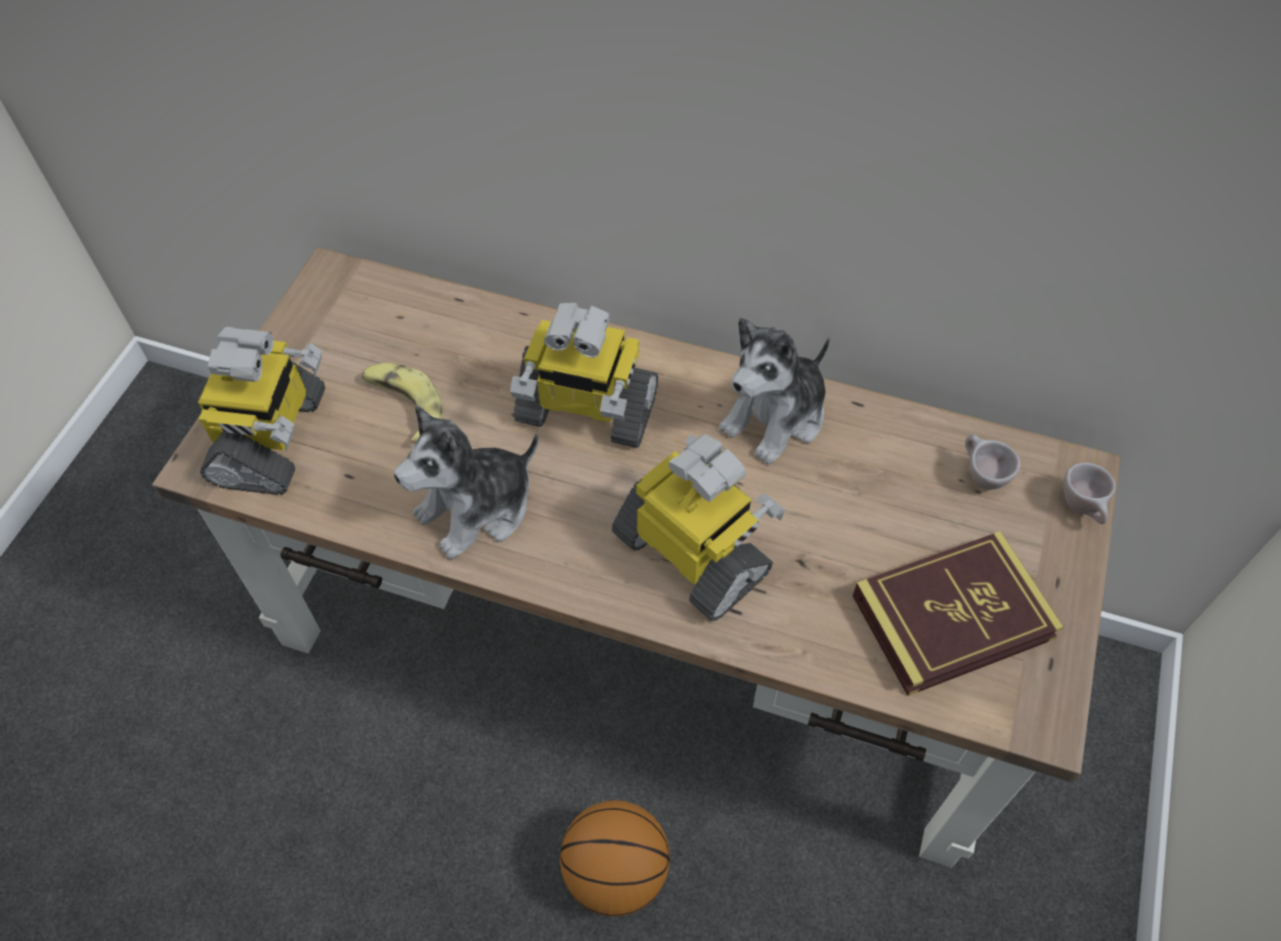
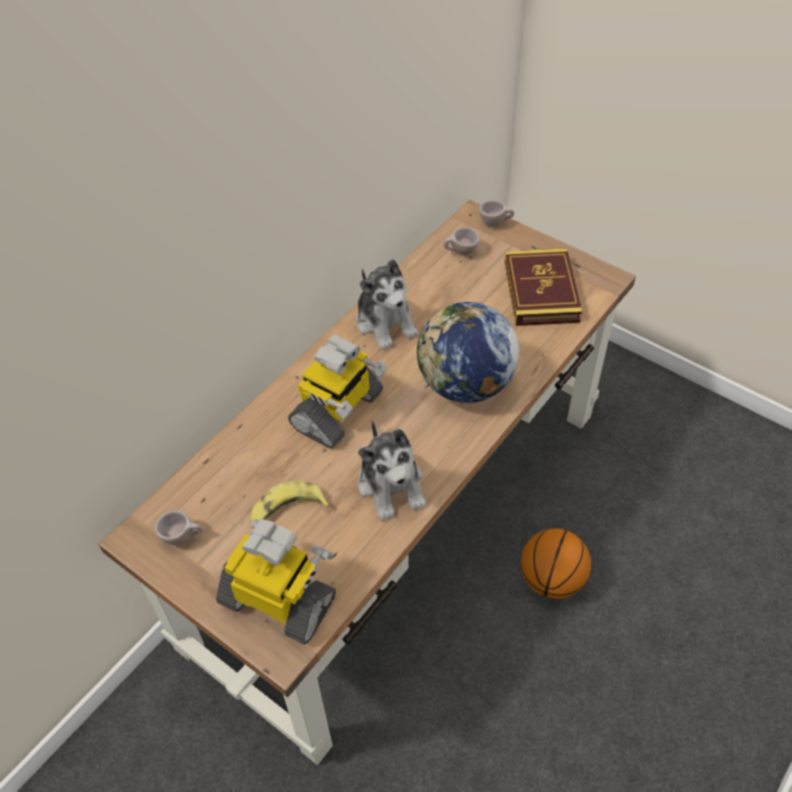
camera: 70 degrees left, 5 degrees down
toy robot [612,434,785,621] -> globe [417,302,519,403]
none -> beige cup [155,510,203,546]

